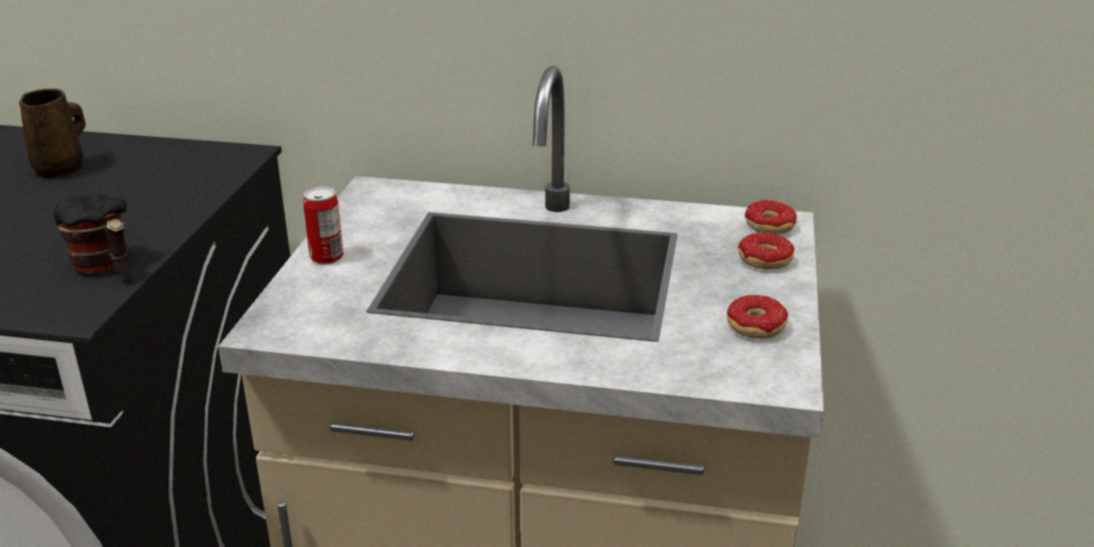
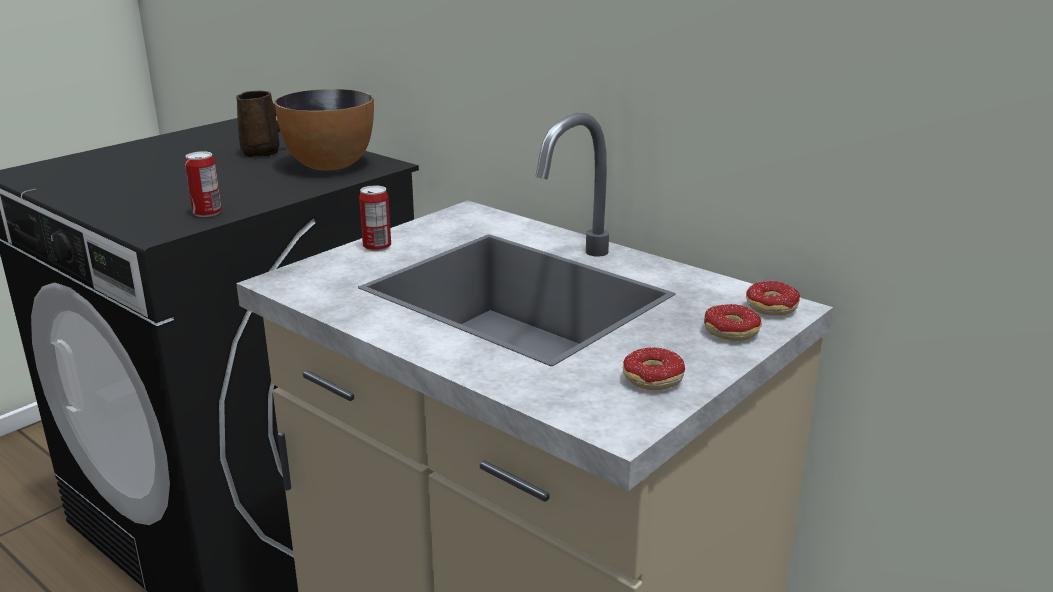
camera: 30 degrees right, 5 degrees down
mug [54,195,131,273] -> can [185,151,222,217]
none -> bowl [274,89,374,171]

